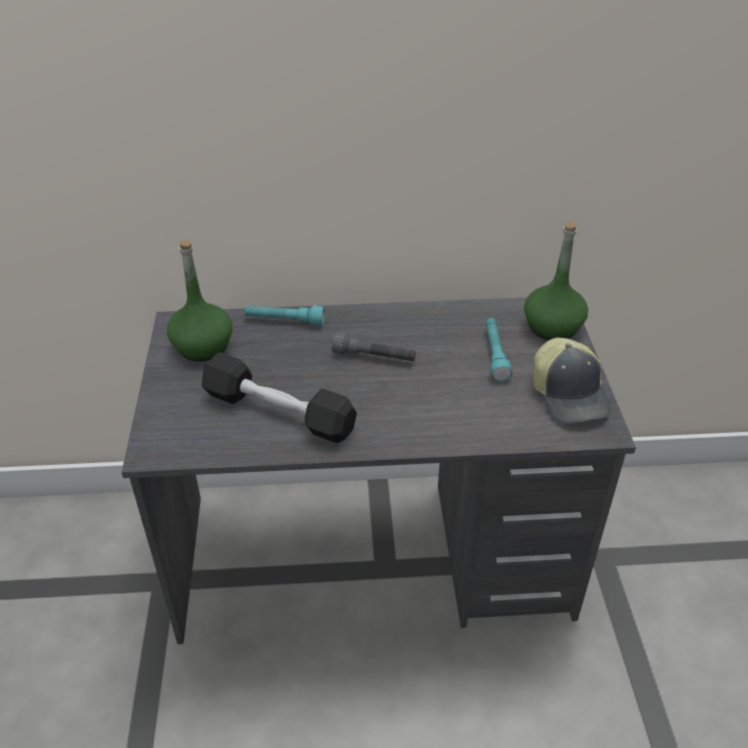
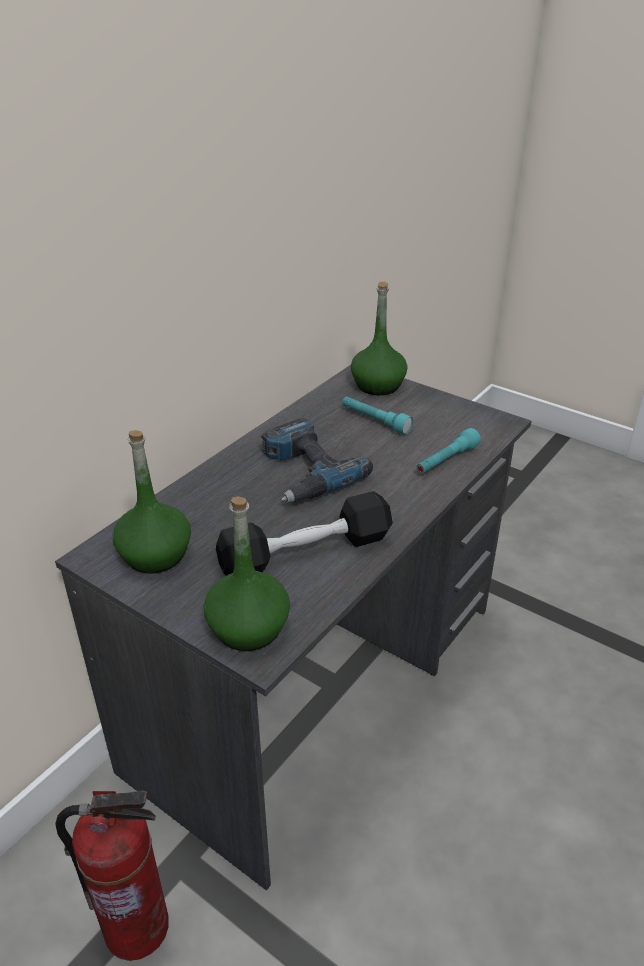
camera: 50 degrees left, 5 degrees down
turquoise flashlight [244,305,325,325] -> turquoise flashlight moved to [417,428,481,473]
grey flashlight [332,333,416,361] -> power drill [261,418,373,503]
cap [533,337,610,424] -> none
none -> fire extinguisher [55,790,169,961]
none -> green bottle [204,496,290,651]

